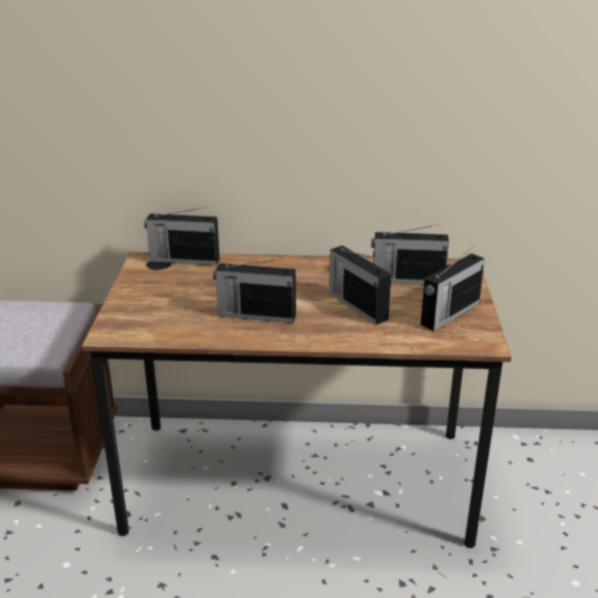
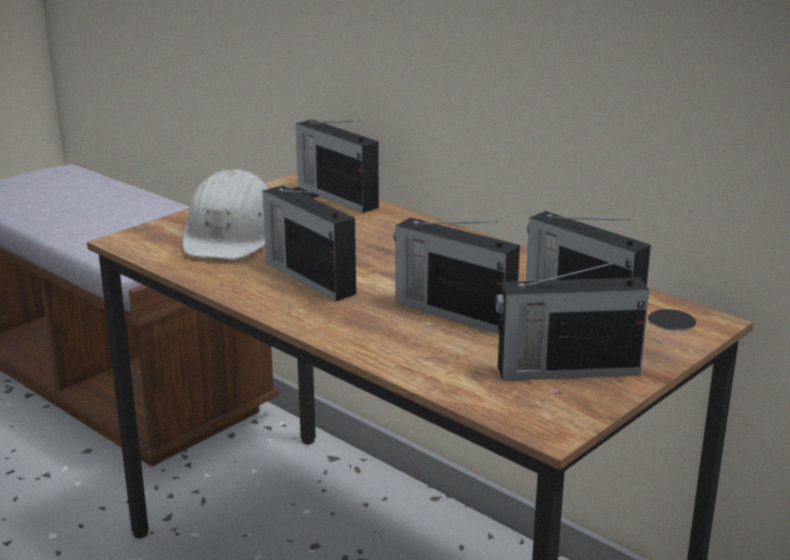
camera: 40 degrees right, 5 degrees down
radio [329,246,391,325] -> radio turned 60 degrees counterclockwise [394,217,520,334]
none -> white hard hat [182,169,269,259]

